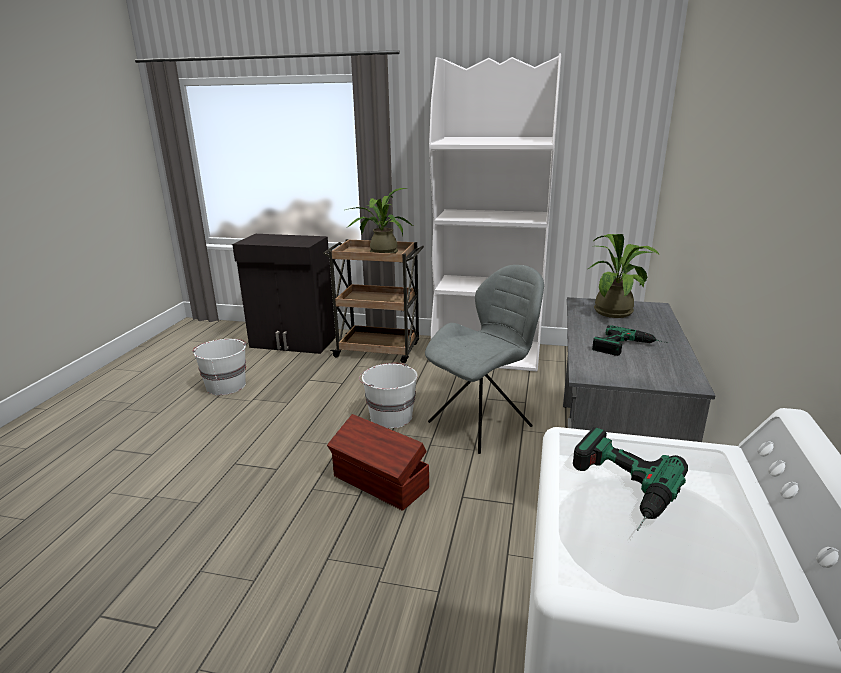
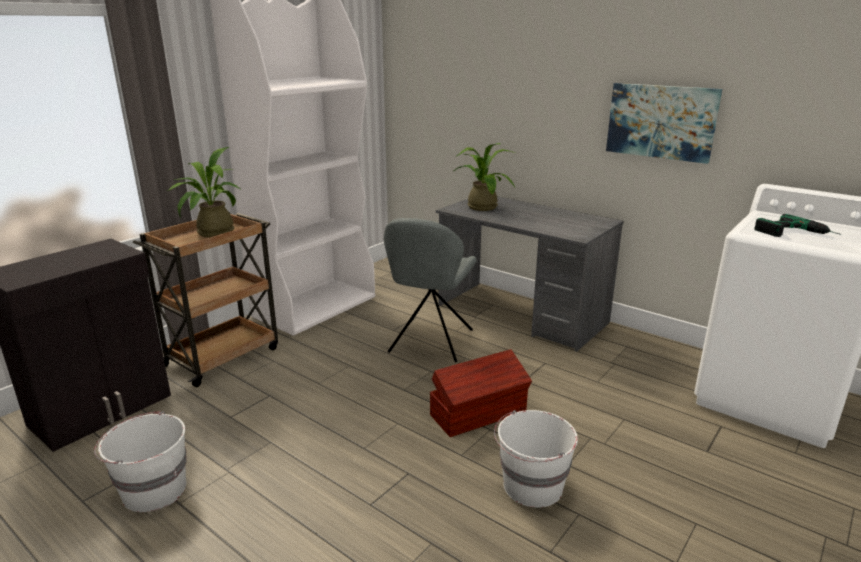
camera: 65 degrees left, 0 degrees up
white bucket [359,363,418,428] -> white bucket moved to [494,410,578,507]
grey chair [425,265,544,454] -> grey chair turned 150 degrees counterclockwise [384,218,477,363]
power drill [592,325,668,356] -> none
none -> picture [606,83,722,164]

